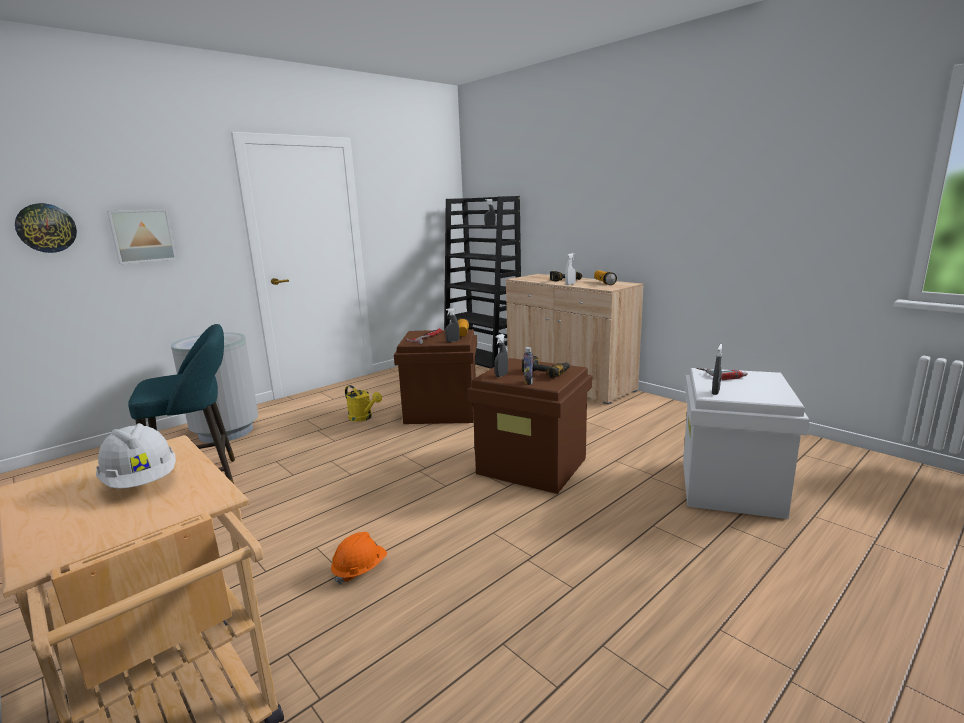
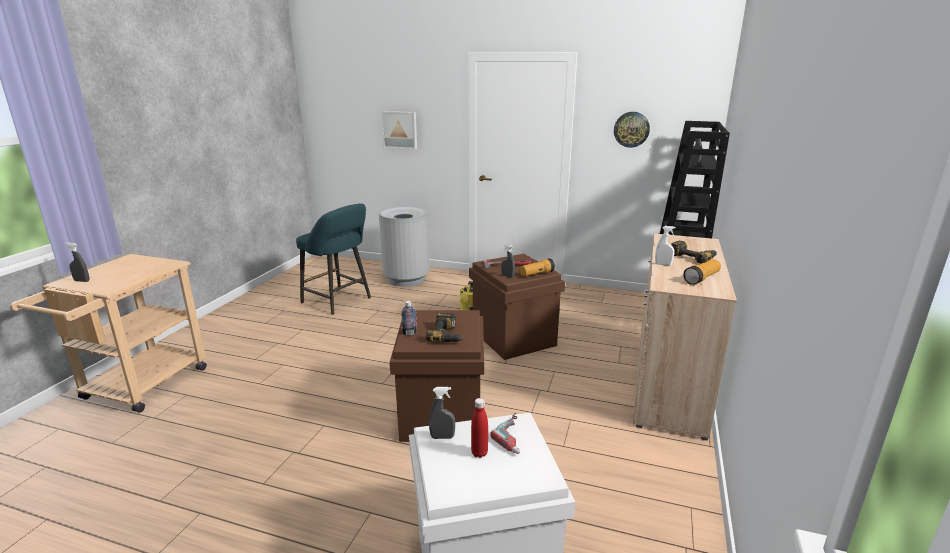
camera: 60 degrees right, 5 degrees up
wall clock [15,203,77,253] -> wall clock moved to [614,112,650,148]
white hard hat [96,423,176,489] -> none
orange hard hat [331,532,387,585] -> none
grey spray bottle [494,334,508,377] -> grey spray bottle moved to [65,242,89,282]
none -> red bottle [471,398,488,458]

